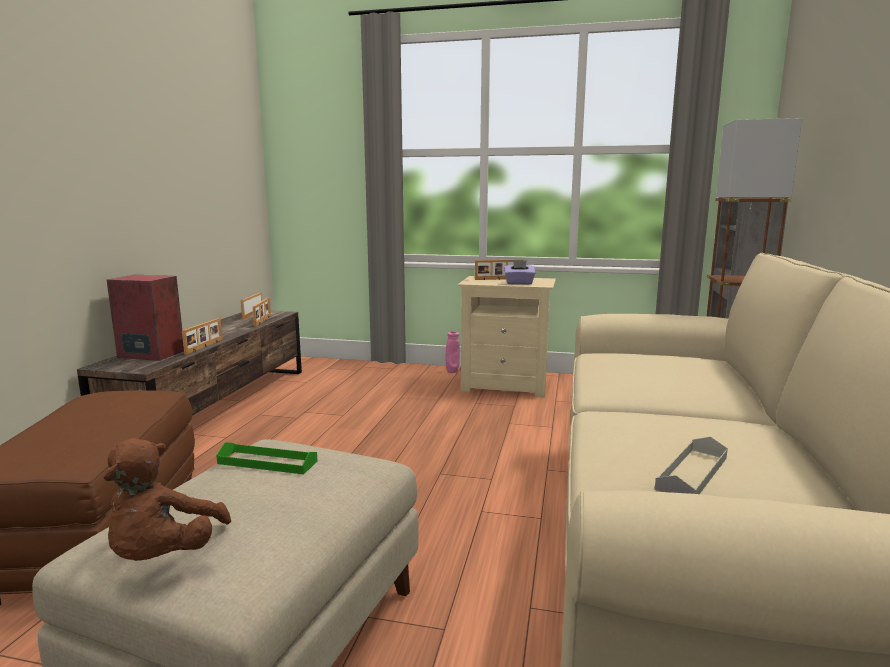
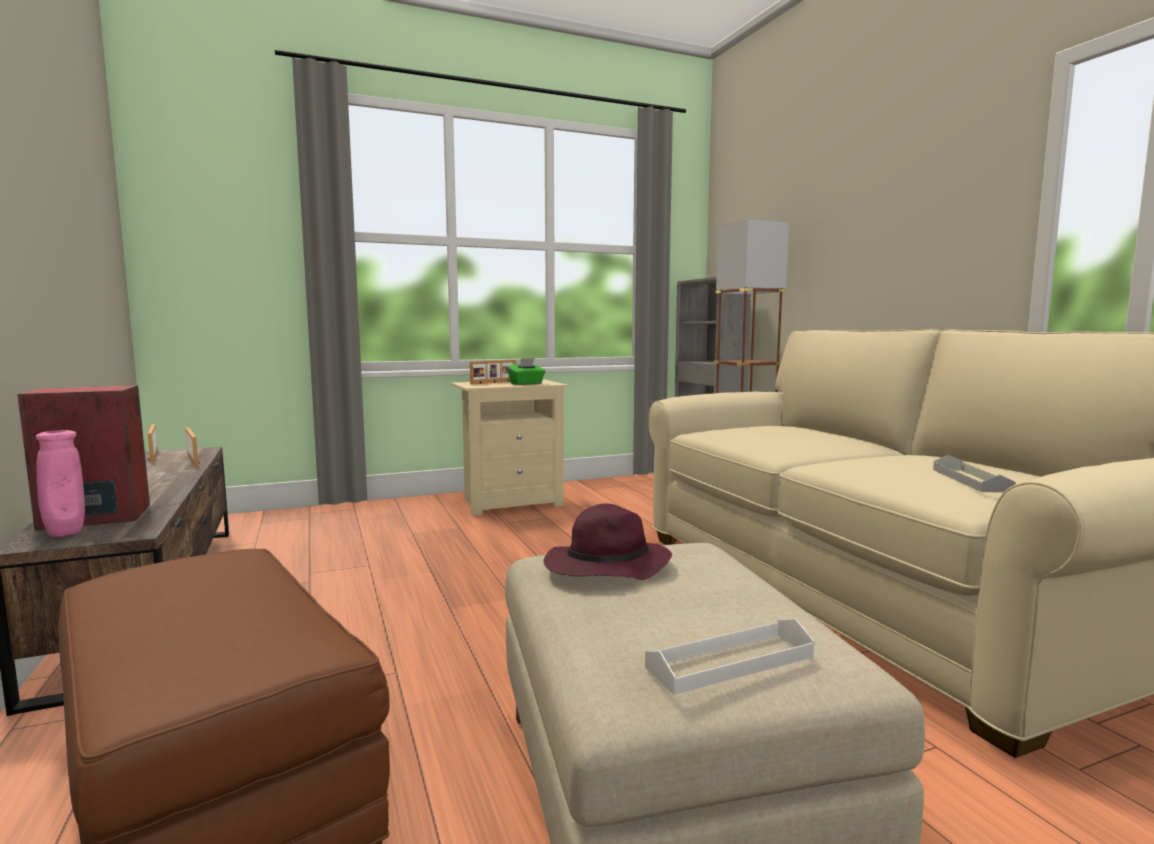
camera: 35 degrees left, 5 degrees down
brown plush toy [104,438,231,561] -> white tray [645,619,814,695]
picture frame [182,318,223,355] -> none
green tray [216,442,317,474] -> purple hat [544,504,672,580]
pink vase [446,332,460,373] -> pink vase moved to [36,430,85,537]
purple tissue box [504,260,535,285] -> green tissue box [507,358,545,385]

